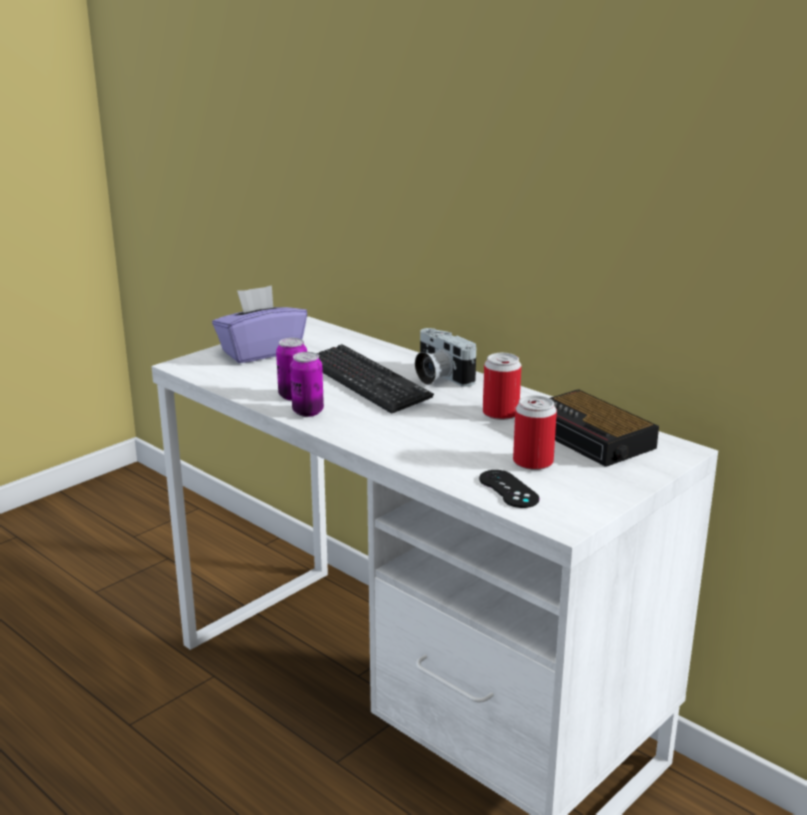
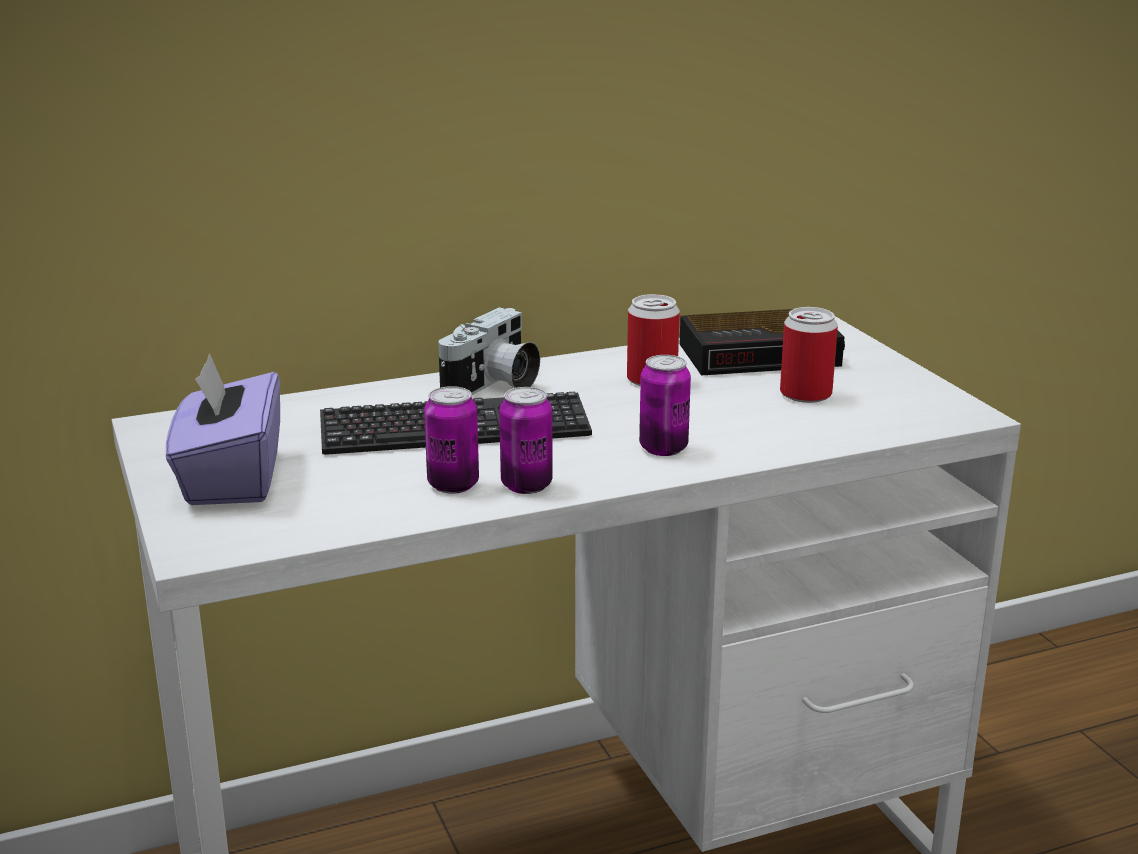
camera: 65 degrees left, 0 degrees up
camera [415,328,476,387] -> camera turned 45 degrees counterclockwise [438,307,540,395]
black game controller [479,470,540,508] -> none
none -> can [639,355,691,456]

